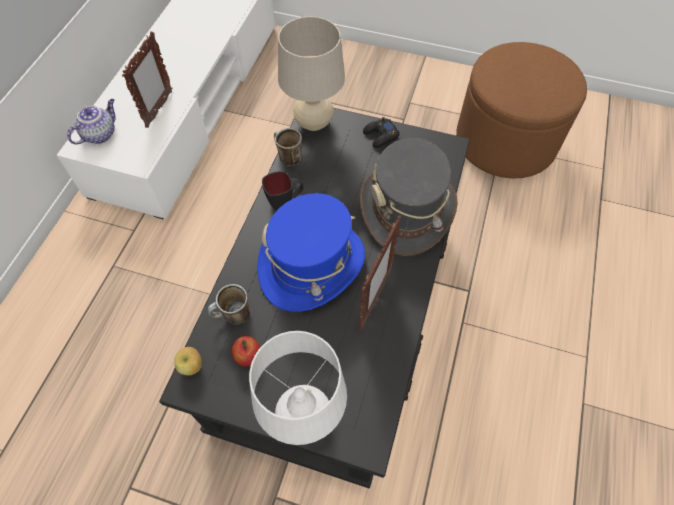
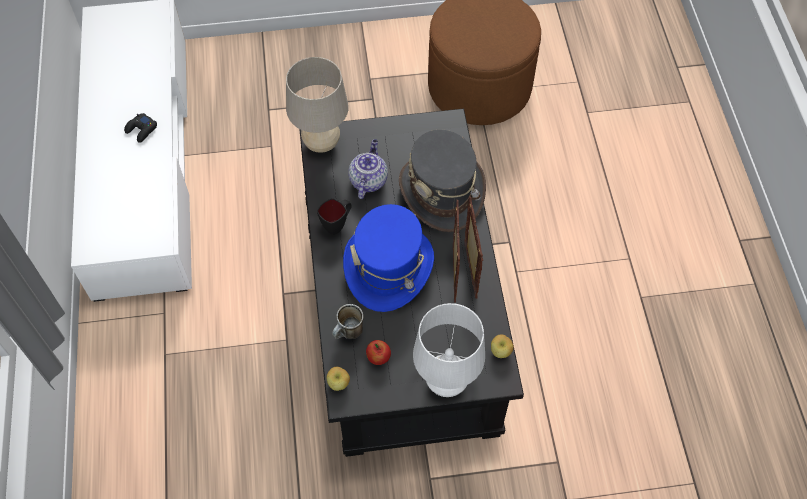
camera: 25 degrees left, 0 degrees up
teapot [67,99,116,144] -> teapot moved to [348,139,388,199]
picture frame [122,31,173,128] -> picture frame moved to [464,196,483,299]
mug [274,128,302,166] -> none
black game controller [363,117,400,148] -> black game controller moved to [124,113,157,143]
none -> apple [491,334,514,358]

